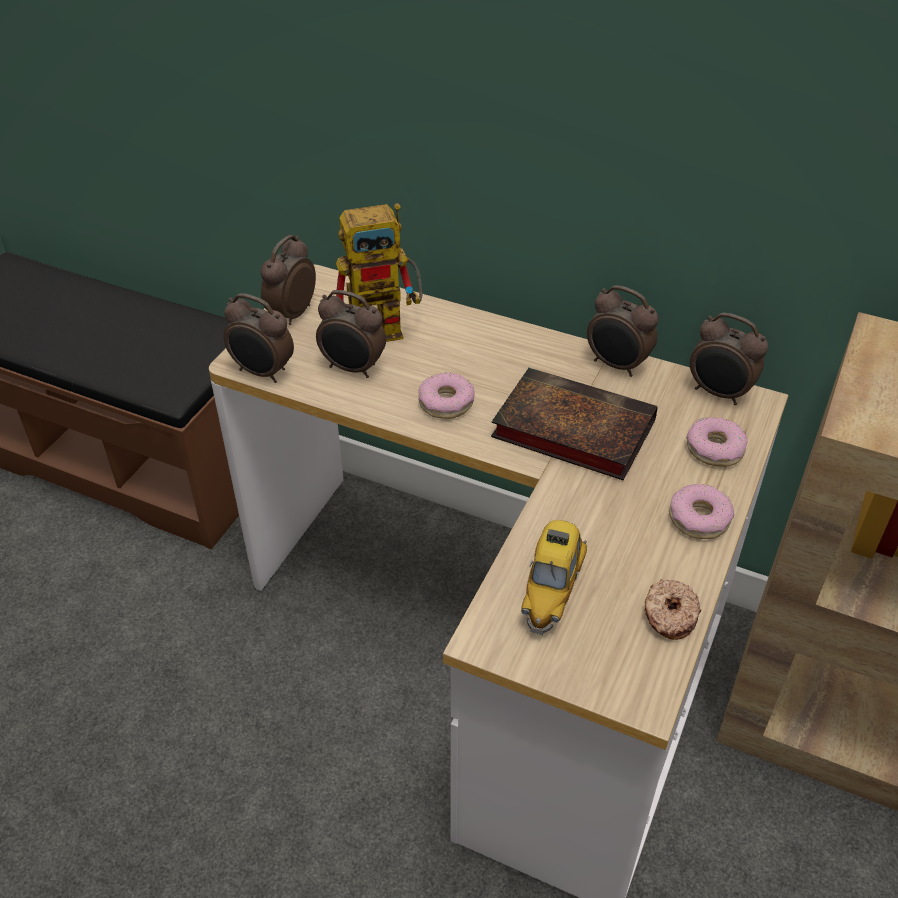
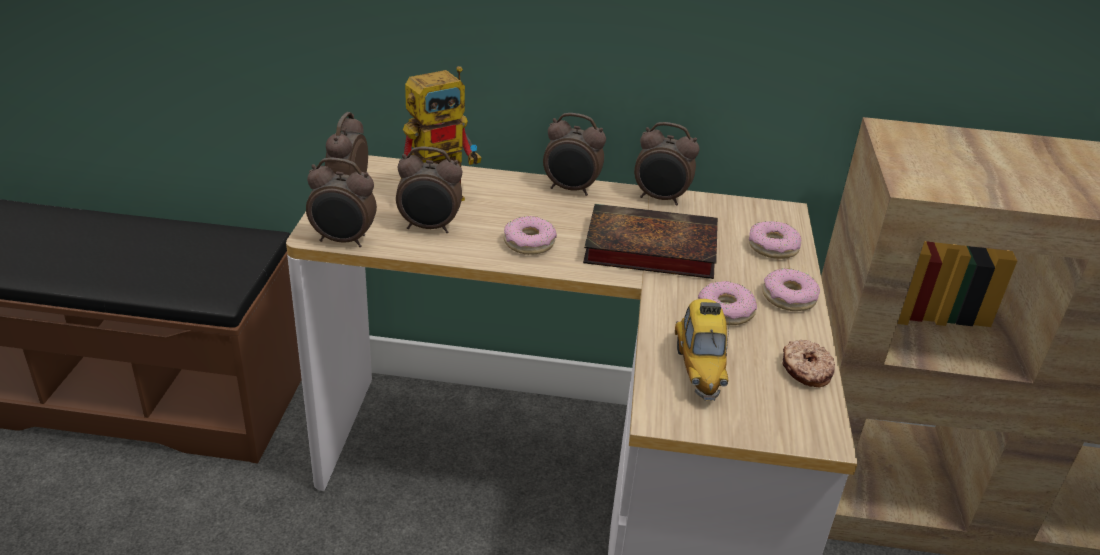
camera: 20 degrees left, 10 degrees down
alarm clock [690,313,768,405] -> alarm clock moved to [543,113,606,196]
none -> donut [698,281,757,325]

